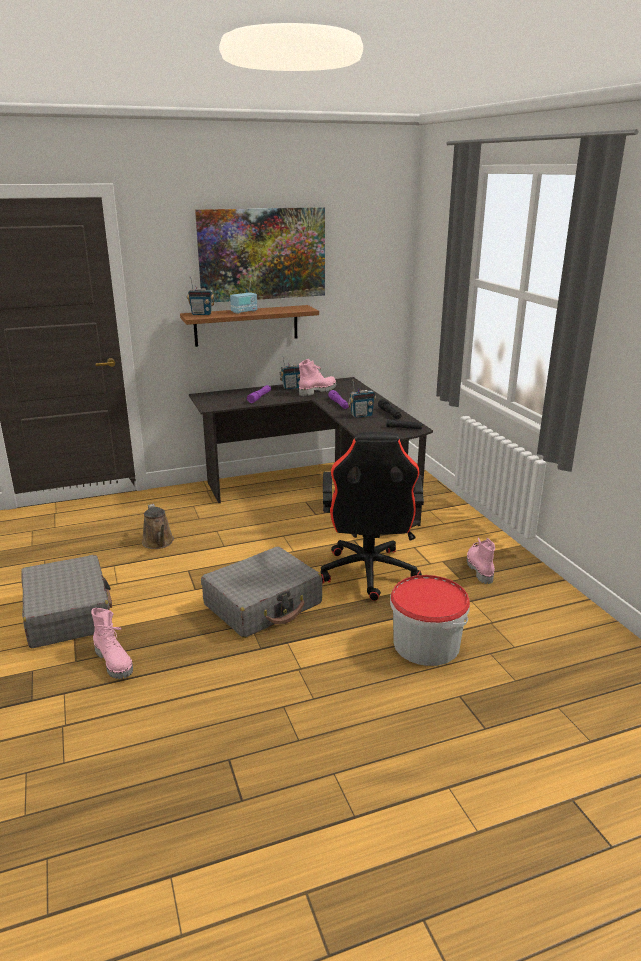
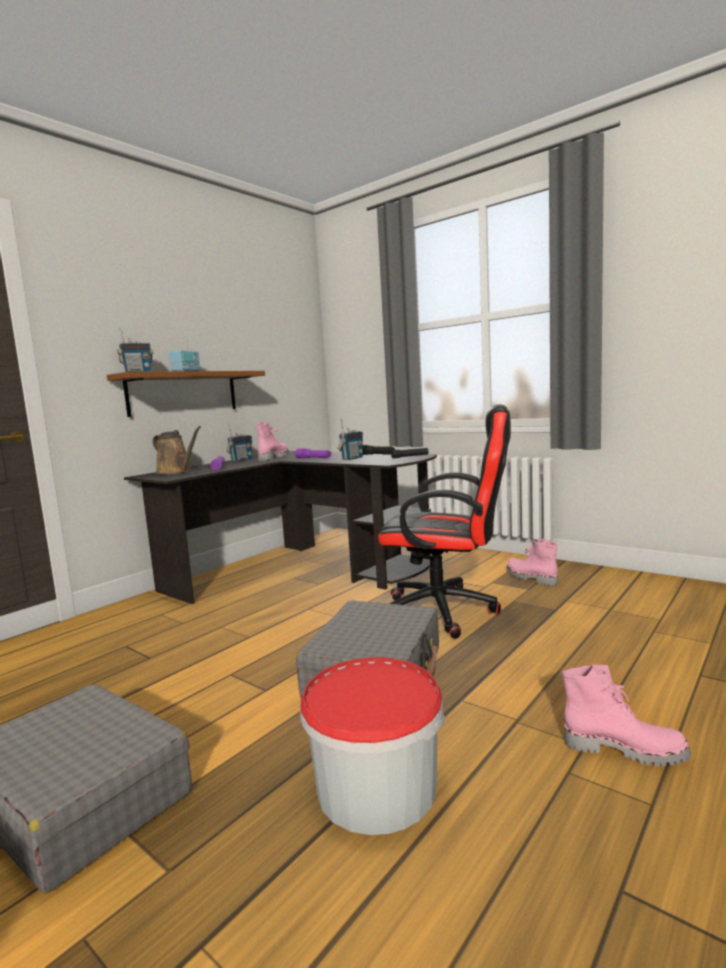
camera: 30 degrees left, 15 degrees down
pink boot [91,608,133,679] -> pink boot moved to [562,665,691,767]
brown watering can [142,504,174,549] -> brown watering can moved to [153,426,201,474]
picture [195,207,325,302] -> none
black office chair [321,432,424,601] -> black office chair turned 45 degrees counterclockwise [378,404,511,639]
bucket [390,575,470,666] -> bucket moved to [300,657,445,835]

